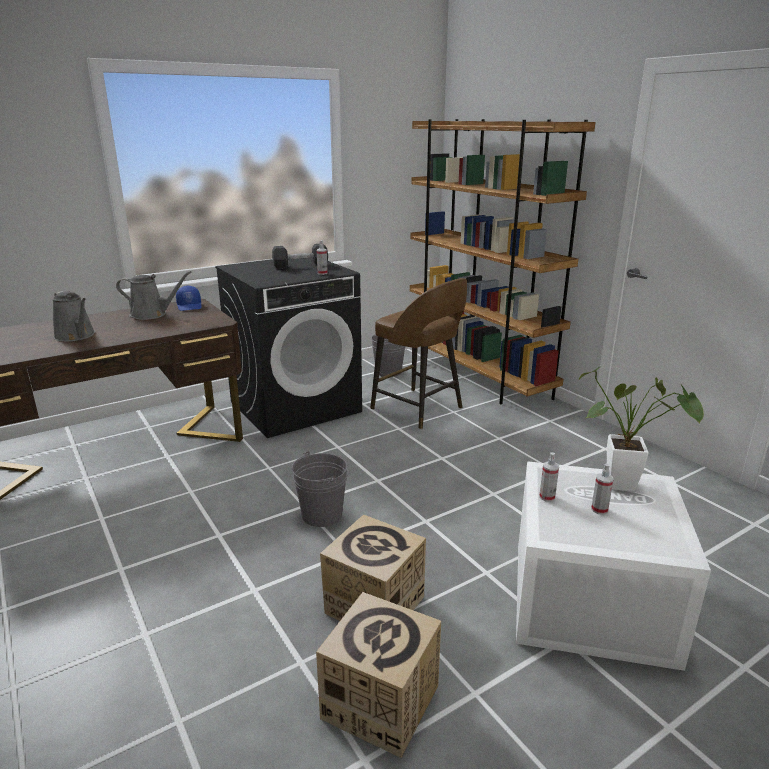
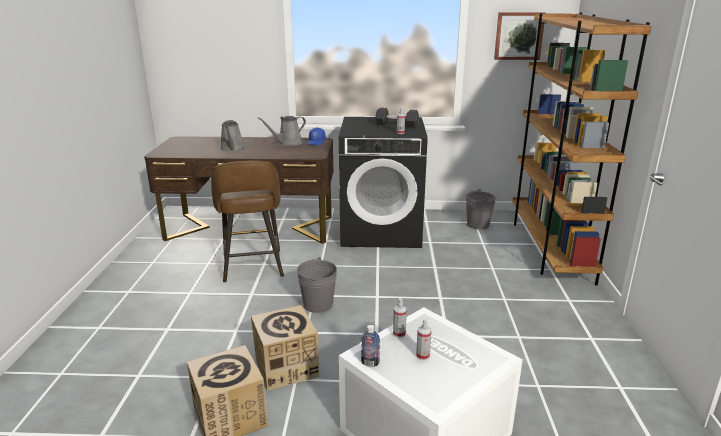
camera: 35 degrees right, 0 degrees up
grey watering can [116,271,191,320] -> grey watering can turned 105 degrees clockwise [258,116,306,146]
brown stool [371,278,467,429] -> brown stool moved to [211,161,284,283]
potted plant [579,367,704,491] -> none
none -> bottle [361,325,380,367]
none -> picture [494,12,546,60]

